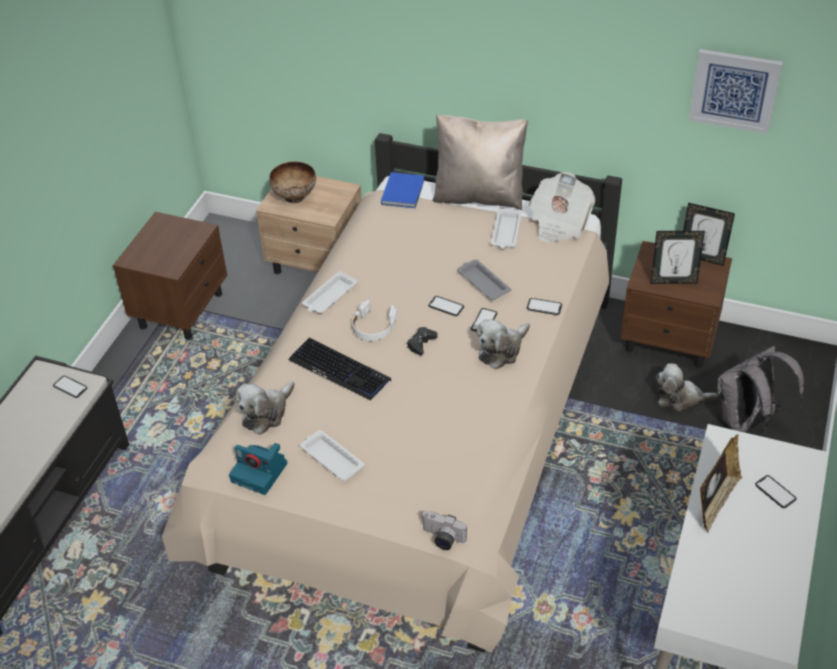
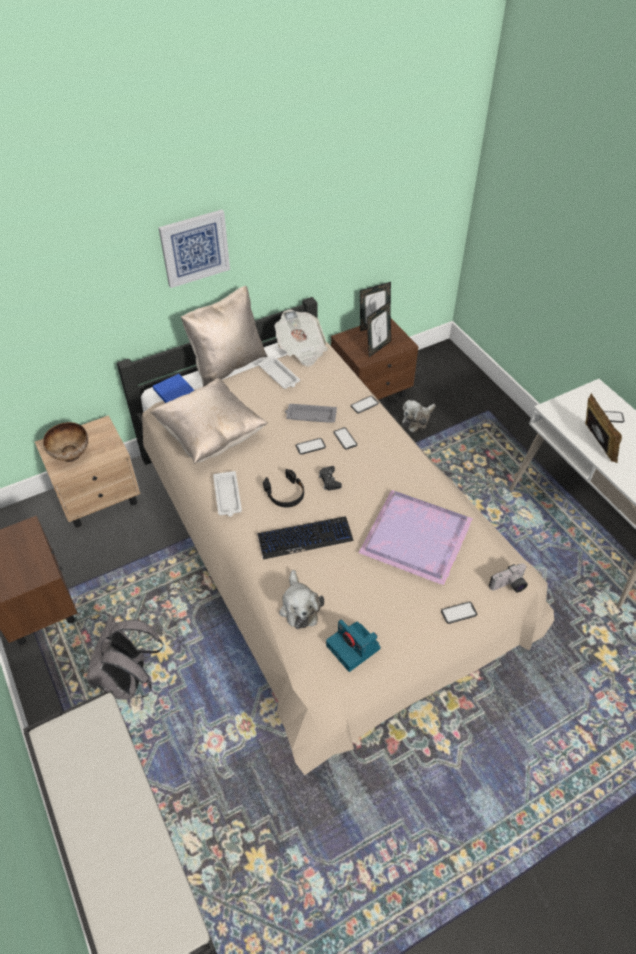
camera: 50 degrees left, 5 degrees up
phone [53,376,87,398] -> phone moved to [441,602,477,624]
camera [229,443,287,495] -> camera turned 75 degrees clockwise [326,619,381,672]
white tray [300,430,365,481] -> none
white headphones [352,300,397,341] -> black headphones [263,469,304,508]
plush toy [477,319,530,370] -> none
picture [689,49,783,134] -> picture moved to [158,210,230,288]
grey backpack [717,346,804,435] -> grey backpack moved to [87,615,163,700]
none -> beige pillow [150,378,268,464]
none -> purple tray [359,490,473,586]

